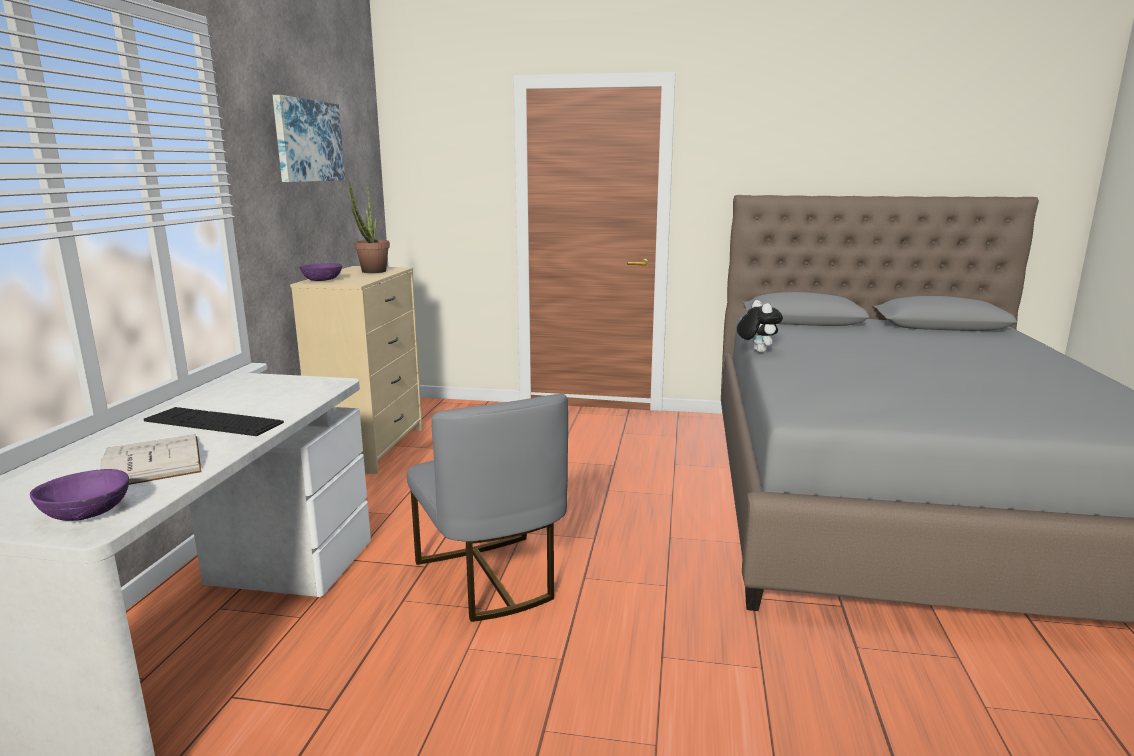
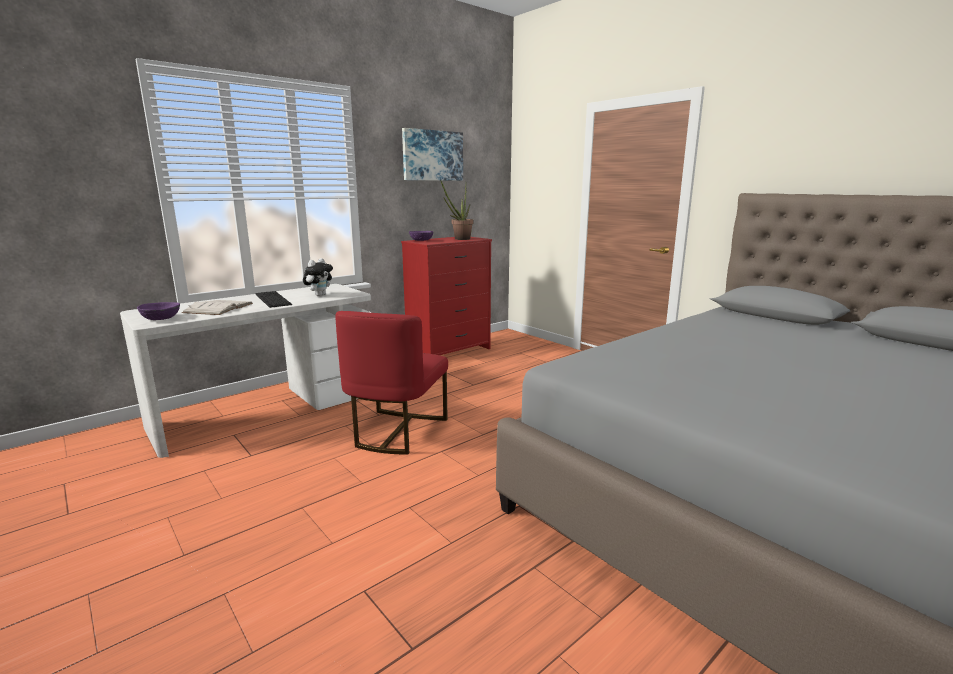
camera: 40 degrees right, 0 degrees up
beige dresser [290,266,423,474] -> red dresser [401,237,492,355]
grey chair [407,394,568,622] -> red chair [335,311,448,455]
plush toy [737,300,783,353] -> plush toy moved to [303,258,333,296]

